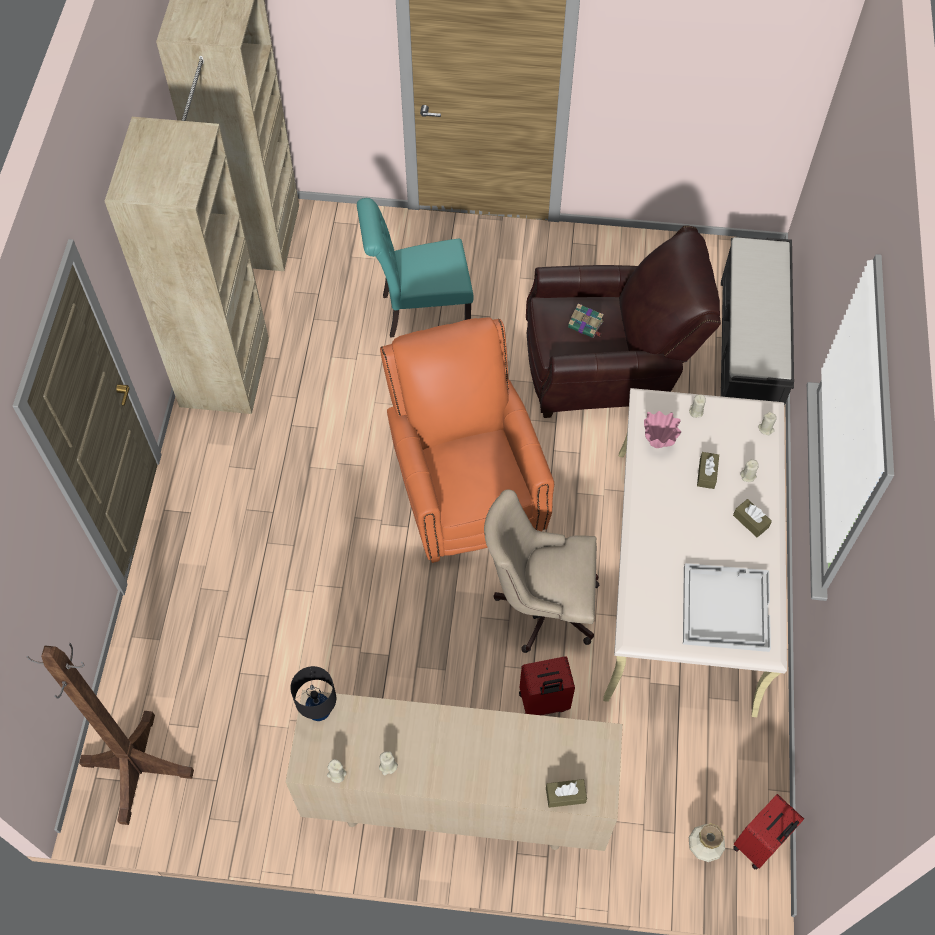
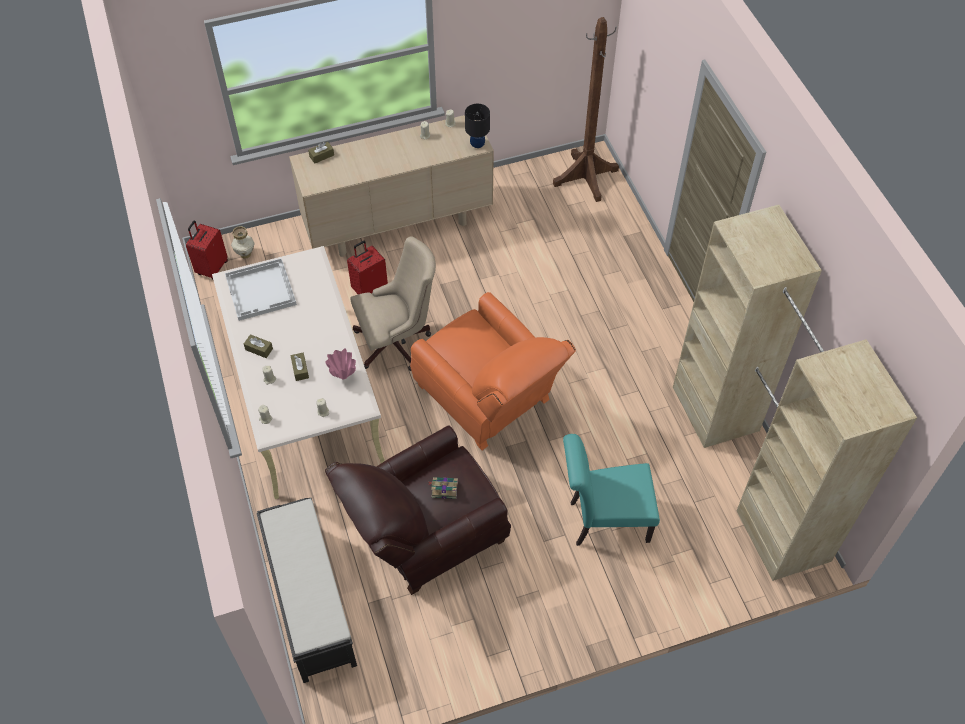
camera: 155 degrees right, 5 degrees down
turquoise chair [357,198,474,338] -> turquoise chair turned 150 degrees counterclockwise [563,434,660,546]

